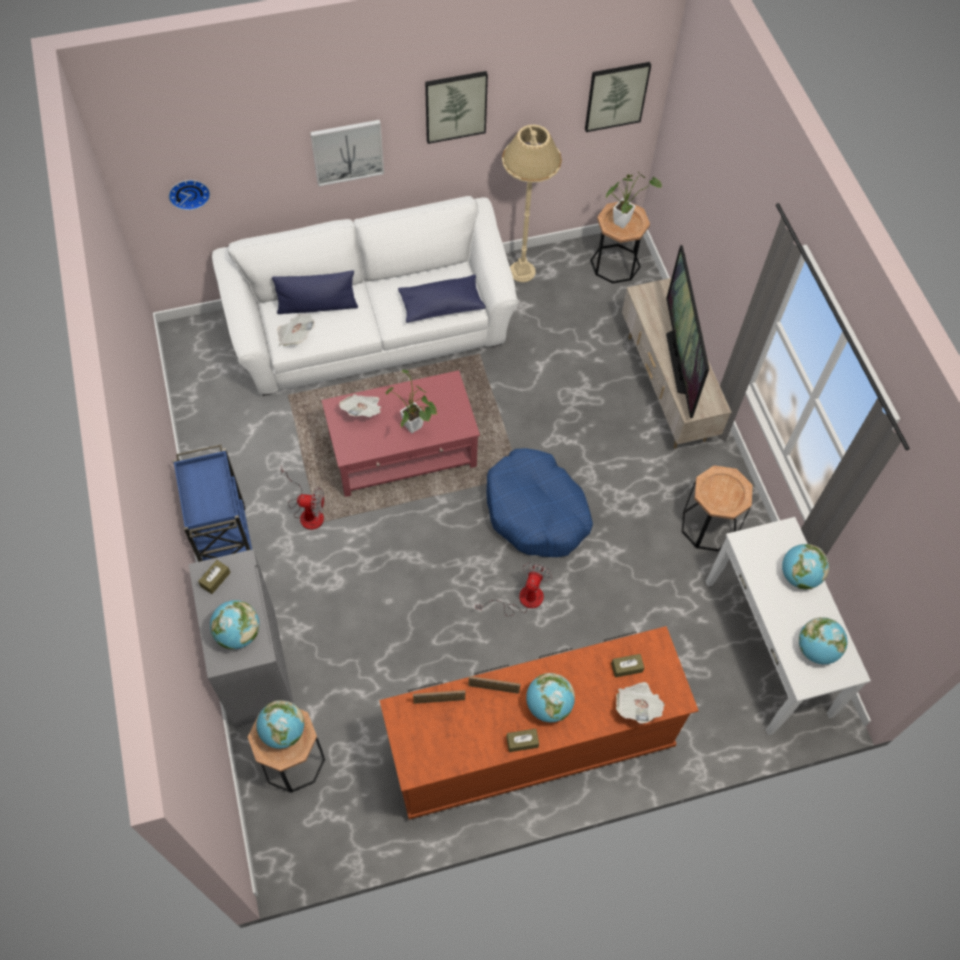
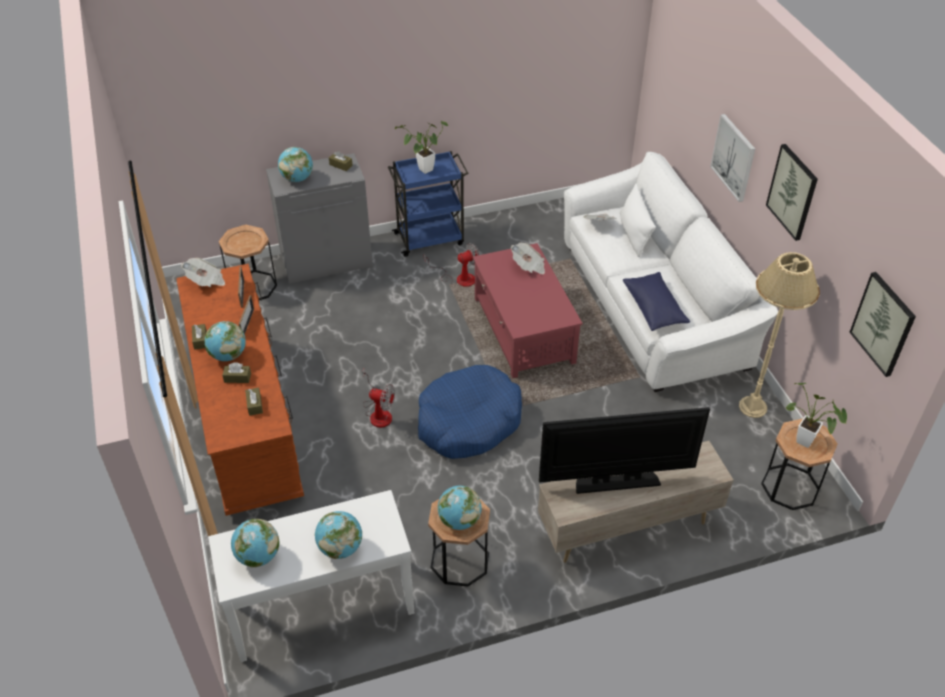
camera: 90 degrees right, 15 degrees down
wall clock [168,180,210,210] -> none
globe [256,700,304,749] -> globe moved to [438,485,482,530]
blue pillow [272,270,358,314] -> white pillow [620,184,656,257]
fan [280,466,324,530] -> fan turned 120 degrees counterclockwise [423,243,480,287]
potted plant [386,369,437,433] -> potted plant moved to [395,121,449,174]
newspaper [616,682,665,724] -> newspaper moved to [181,258,225,287]
none -> brown tissue box [222,362,251,383]

